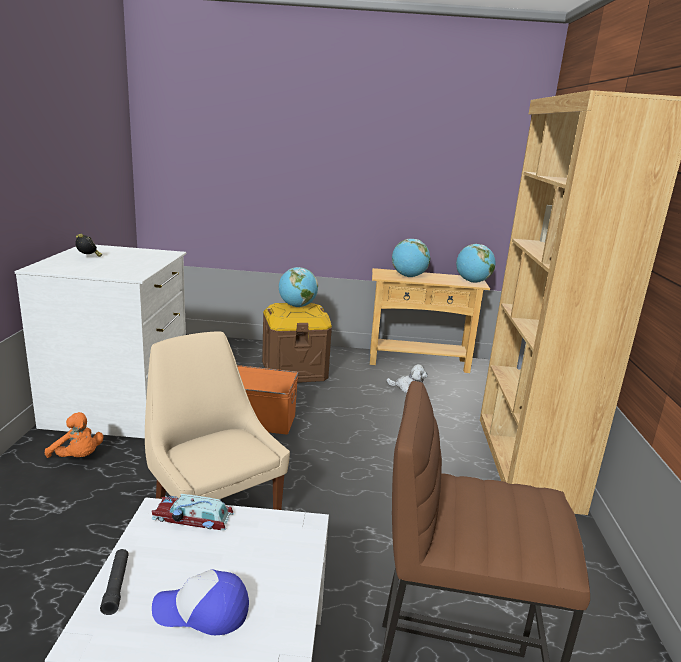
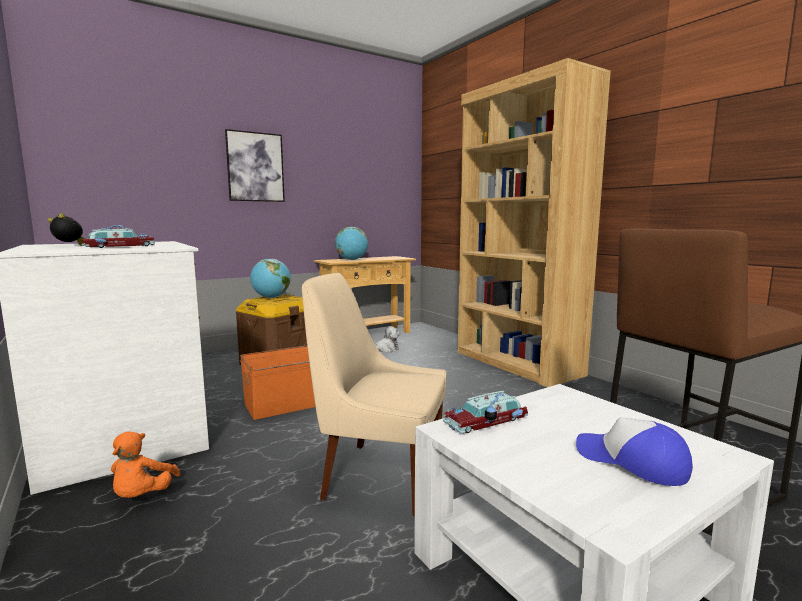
camera: 35 degrees left, 10 degrees down
orange plush toy [45,412,103,458] -> orange plush toy turned 90 degrees clockwise [111,431,181,498]
black flashlight [100,549,129,615] -> none
cap [152,569,249,635] -> cap turned 75 degrees clockwise [576,417,693,486]
globe [456,244,496,283] -> none
none -> toy car [81,225,155,248]
none -> picture [225,129,285,202]

